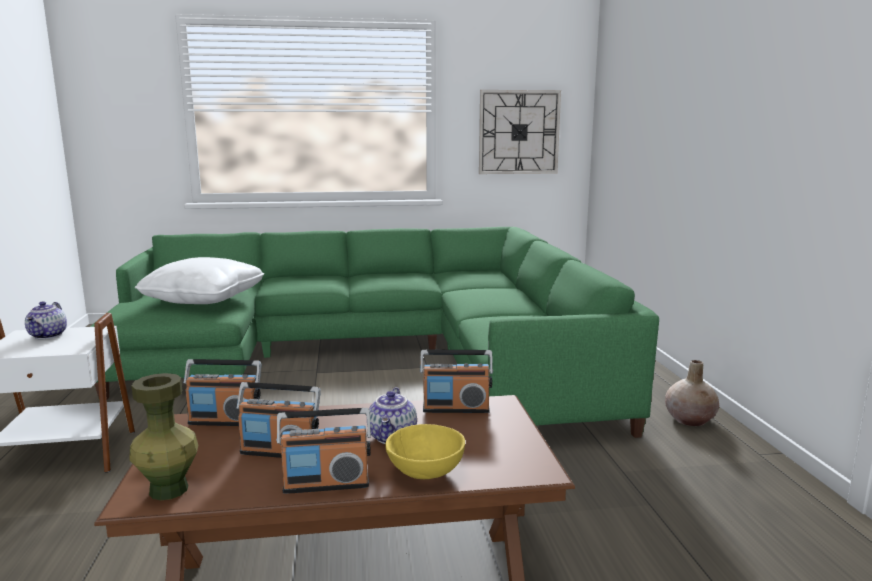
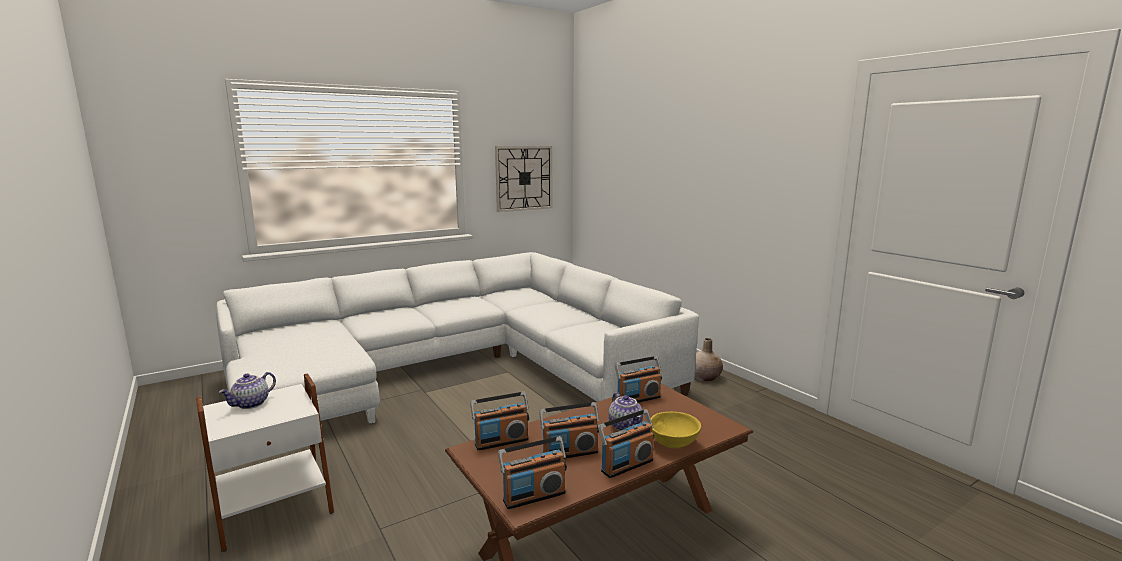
camera: 25 degrees left, 0 degrees up
teapot [25,301,67,339] -> teapot turned 60 degrees clockwise [219,372,276,409]
green sofa [90,227,659,438] -> white sofa [216,252,699,424]
green vase [129,373,198,500] -> radio [498,436,567,509]
white pillow [135,257,264,304] -> none

